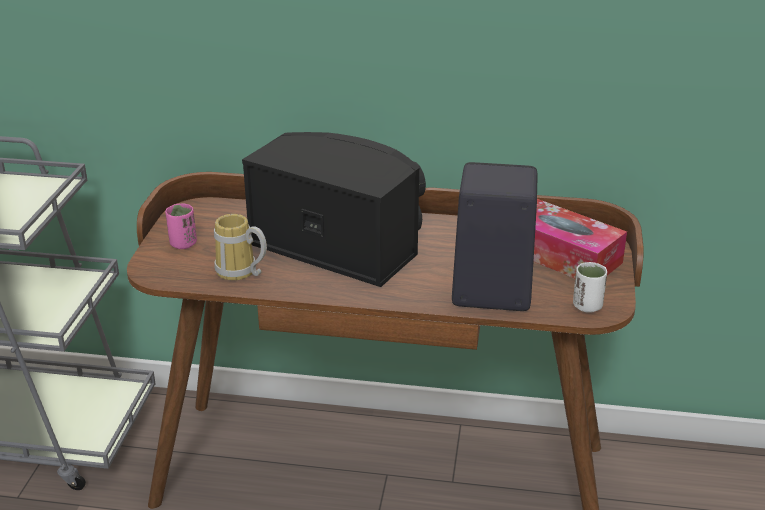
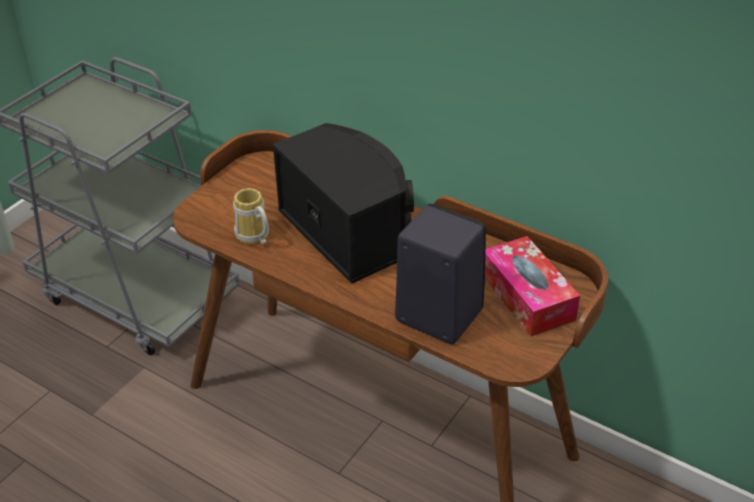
camera: 25 degrees right, 10 degrees up
pink cup [165,203,197,249] -> none
white cup [573,262,607,313] -> none

